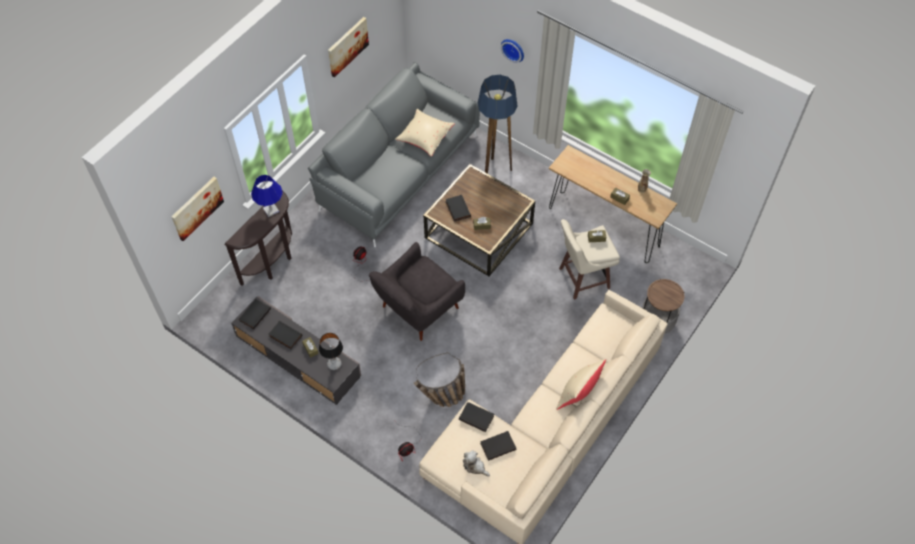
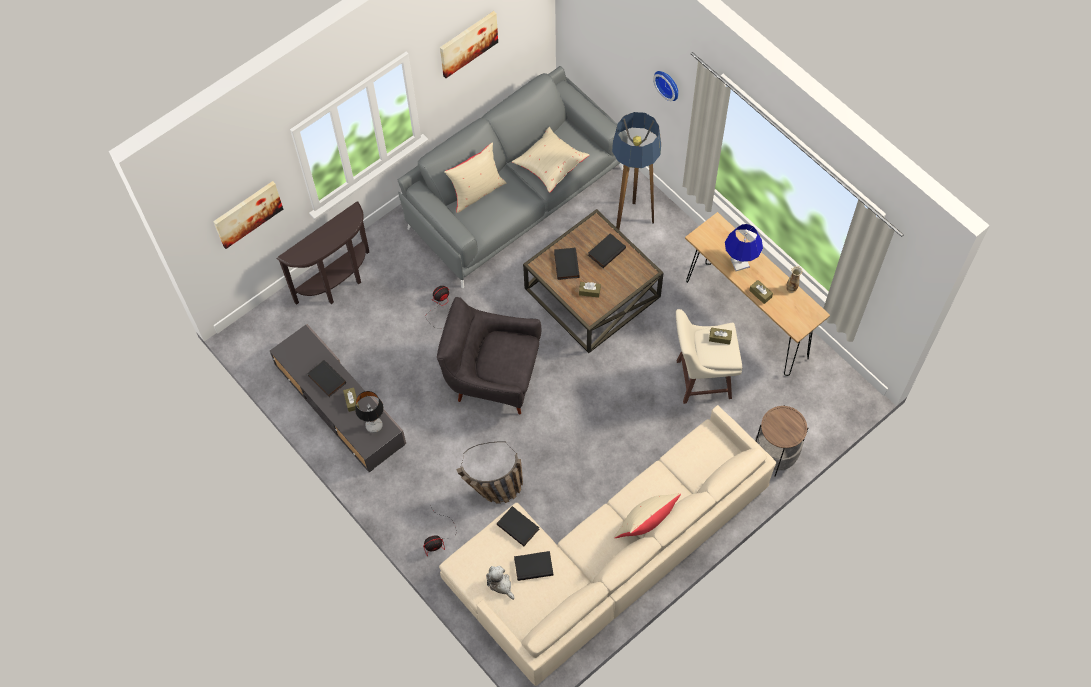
camera: 15 degrees right, 5 degrees up
black book [239,299,271,330] -> black book moved to [588,233,626,268]
blue table lamp [251,175,283,217] -> blue table lamp moved to [725,224,763,271]
grey armchair [369,242,465,341] -> grey armchair turned 45 degrees clockwise [437,297,541,415]
none -> beige pillow [444,142,506,213]

